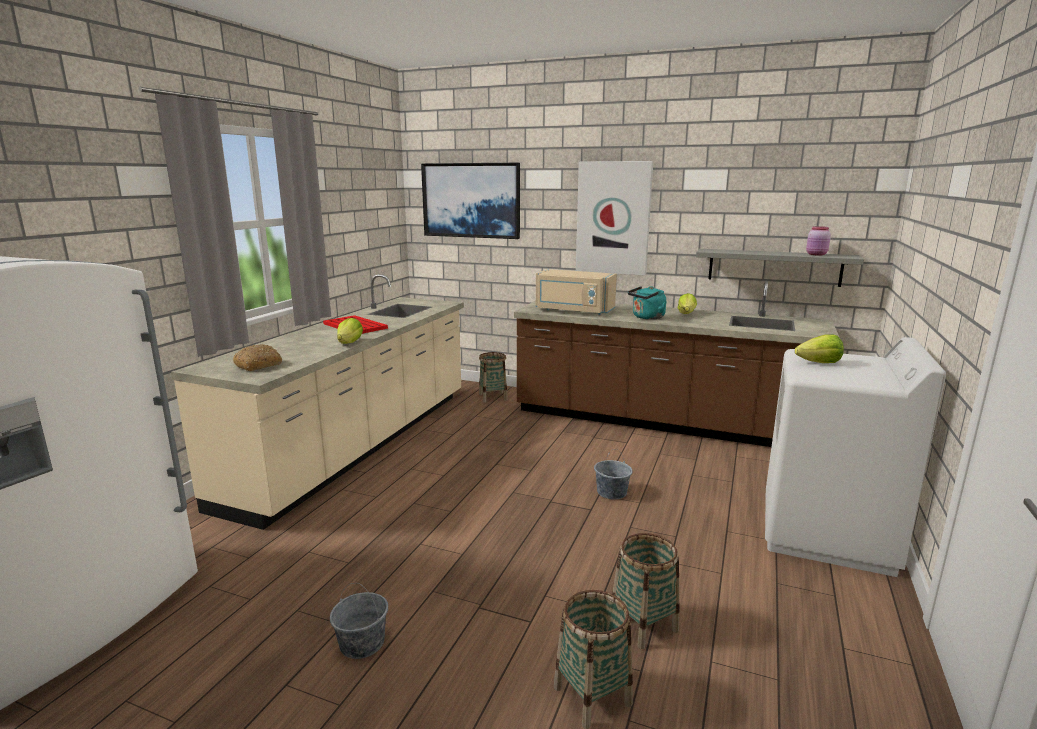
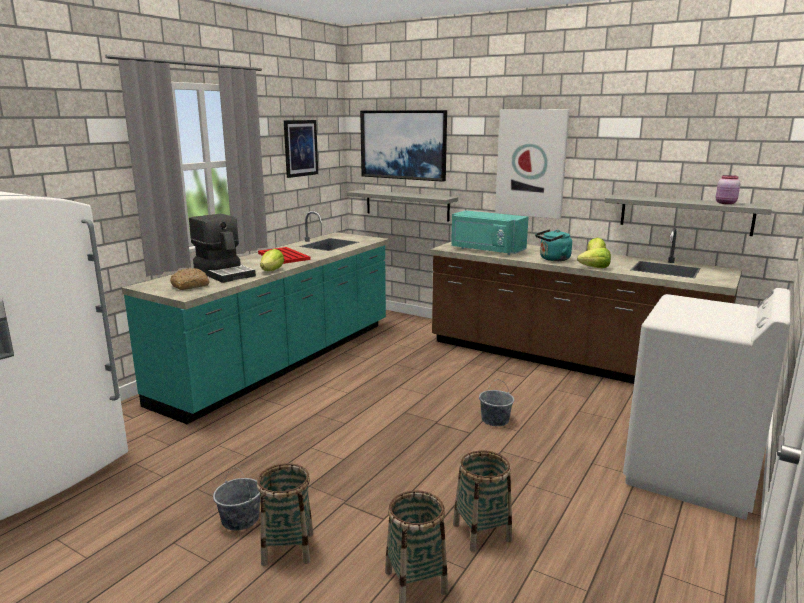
camera: 10 degrees right, 0 degrees up
beige counter [171,274,464,530] -> turquoise counter [122,211,389,424]
basket [479,352,508,403] -> basket moved to [257,463,313,566]
beige microwave [536,269,617,315] -> turquoise microwave [451,210,529,255]
lettuce [795,334,844,363] -> lettuce moved to [577,248,611,268]
none -> coffee machine [189,214,256,283]
none -> picture [284,120,318,178]
none -> grey shelf [346,189,458,221]

